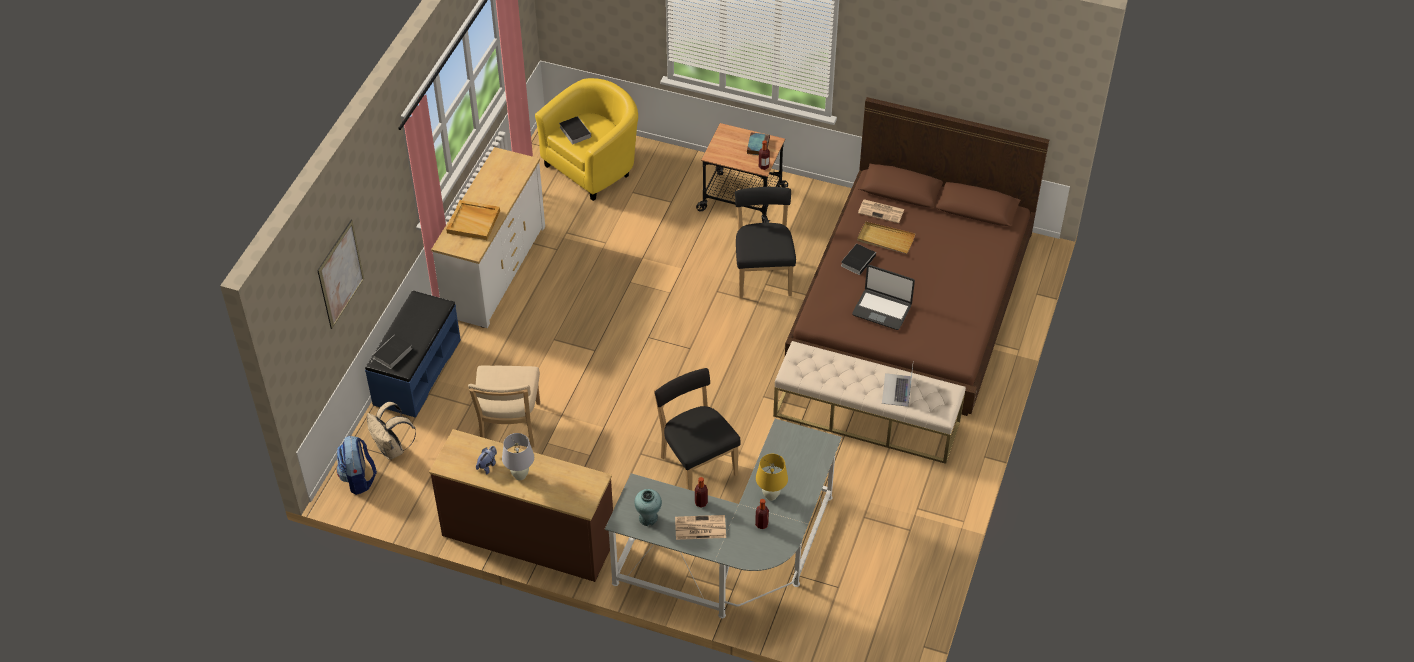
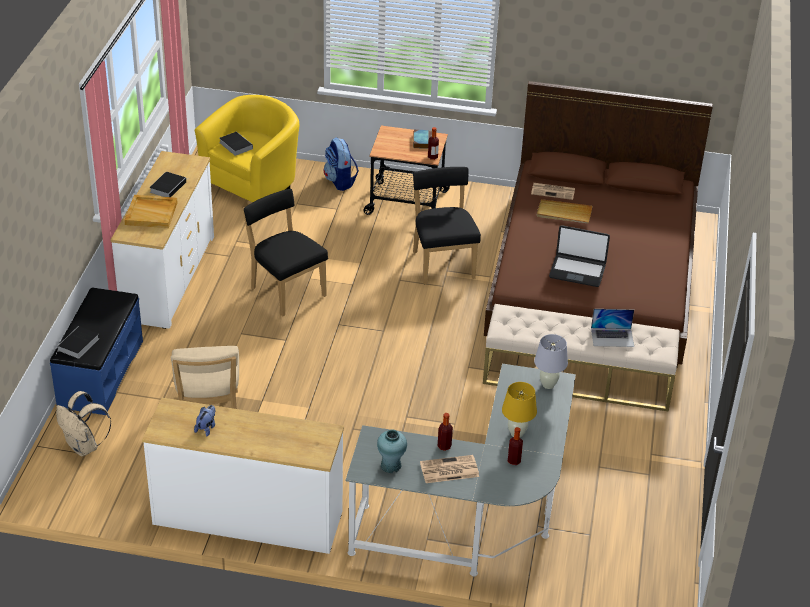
camera: 10 degrees left, 10 degrees down
picture [317,219,364,329] -> none
backpack [337,435,377,495] -> backpack moved to [324,137,359,191]
brown dresser [429,429,613,582] -> white dresser [142,398,344,554]
white table lamp [502,433,534,480] -> white table lamp moved to [534,334,568,389]
black chair [654,367,741,490] -> black chair moved to [242,189,328,317]
book [841,244,877,275] -> book moved to [149,172,188,197]
laptop [882,366,913,407] -> laptop turned 90 degrees counterclockwise [591,309,634,347]

